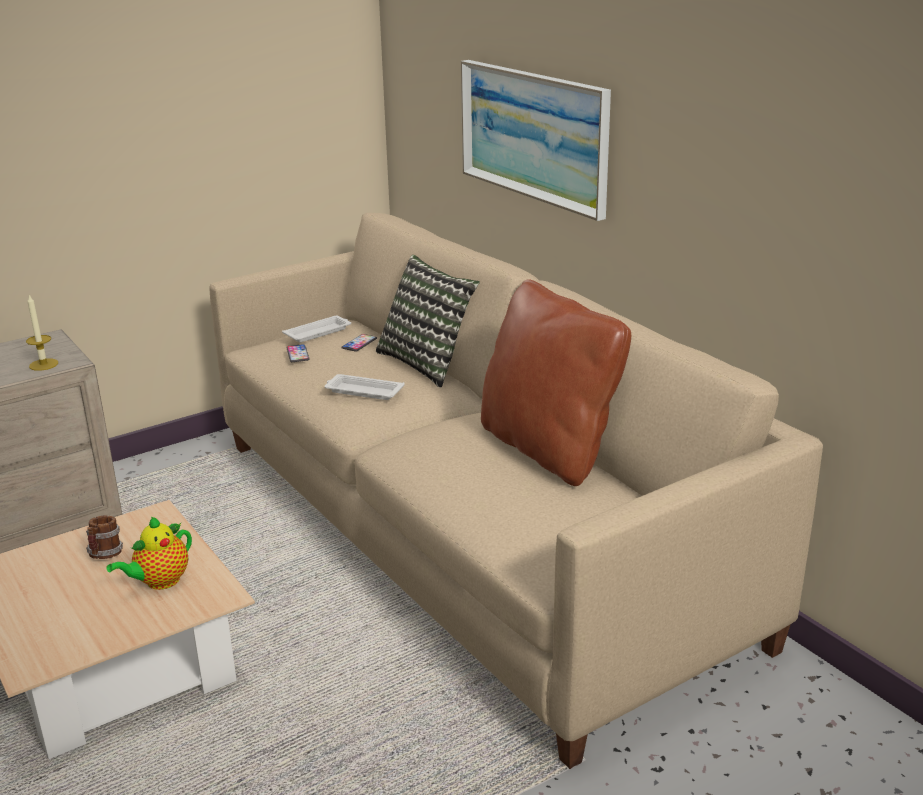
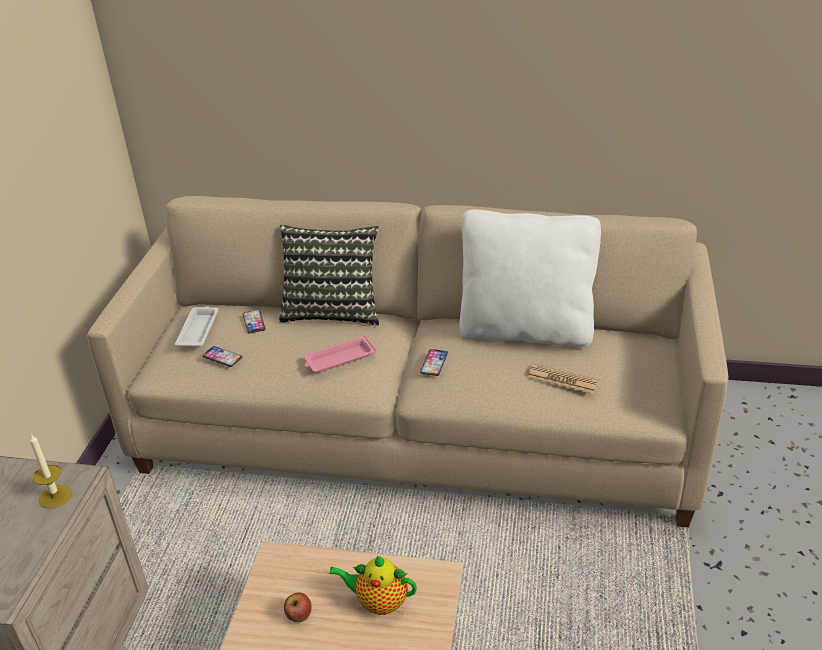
camera: 45 degrees left, 10 degrees up
mug [86,516,123,559] -> apple [284,593,312,622]
teapot [107,517,192,590] -> teapot turned 105 degrees clockwise [329,556,417,615]
white tray [325,374,404,400] -> pink tray [304,335,377,372]
picture [461,60,611,221] -> none
brown pillow [481,279,631,486] -> white pillow [459,210,601,348]
none -> phone [420,349,448,376]
none -> newspaper [528,364,599,393]

